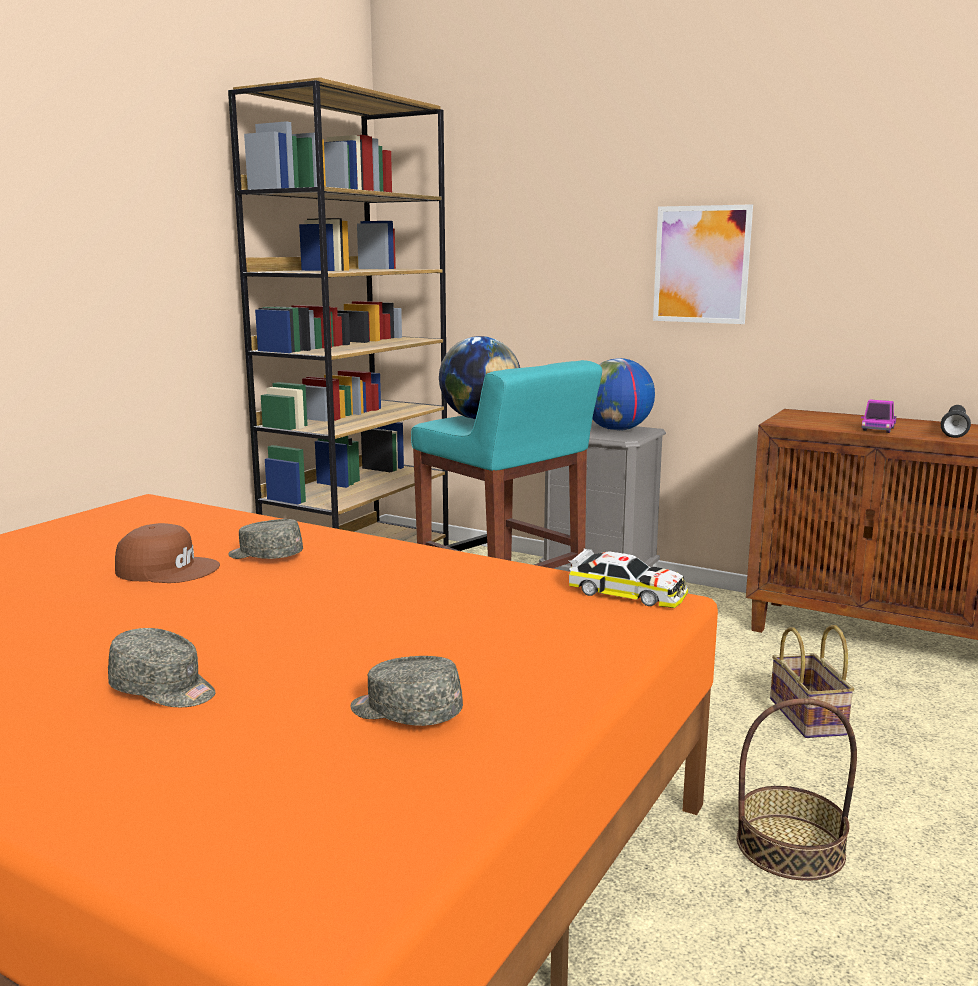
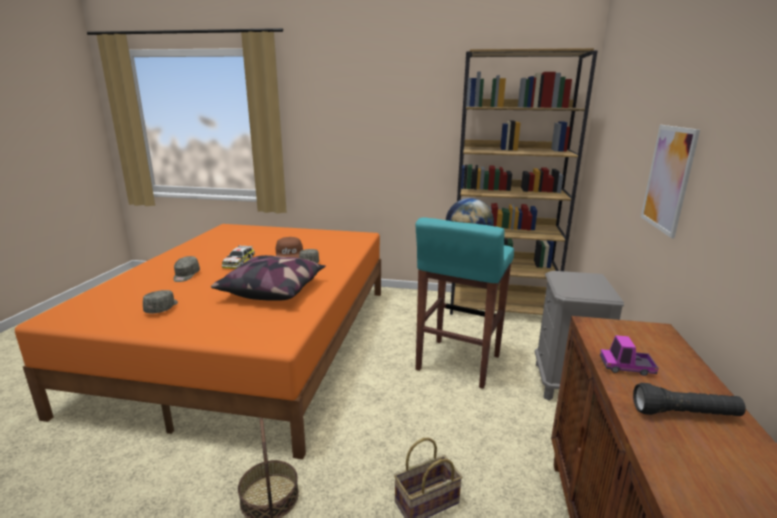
camera: 70 degrees right, 5 degrees up
toy car [568,548,688,608] -> toy car moved to [222,246,255,269]
globe [592,358,655,431] -> none
none -> pillow [211,255,326,301]

